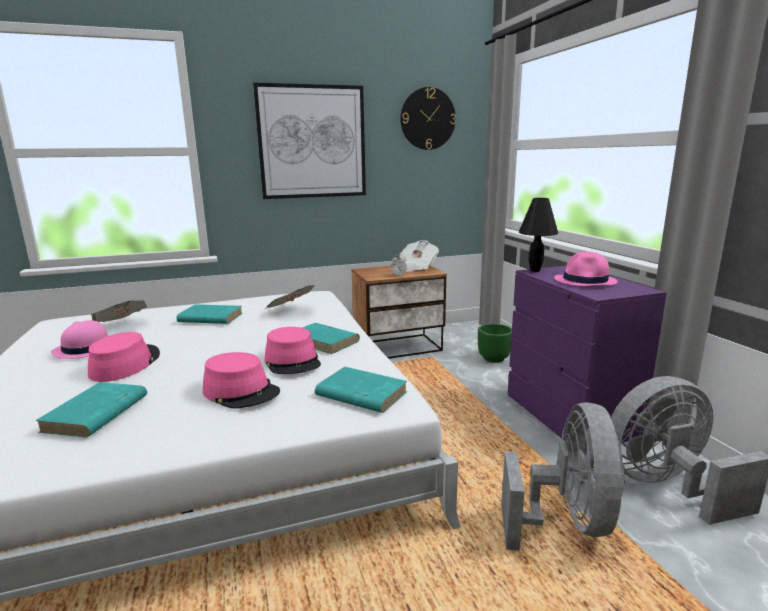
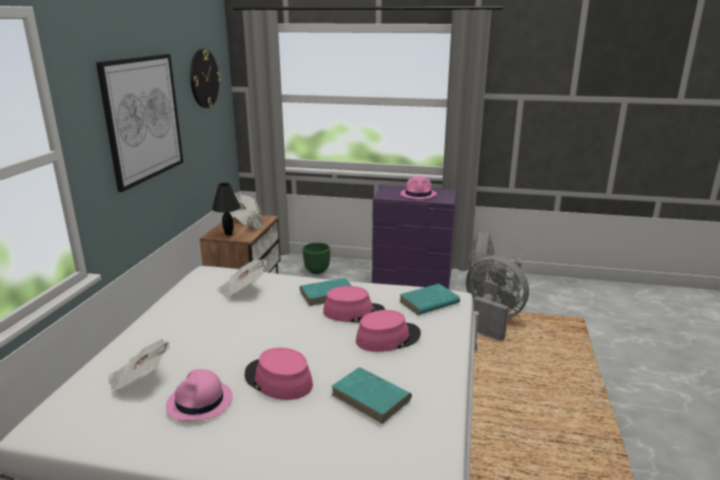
camera: 60 degrees left, 5 degrees up
turquoise book [176,304,243,324] -> none
black table lamp [518,198,558,272] -> black table lamp moved to [212,183,240,236]

